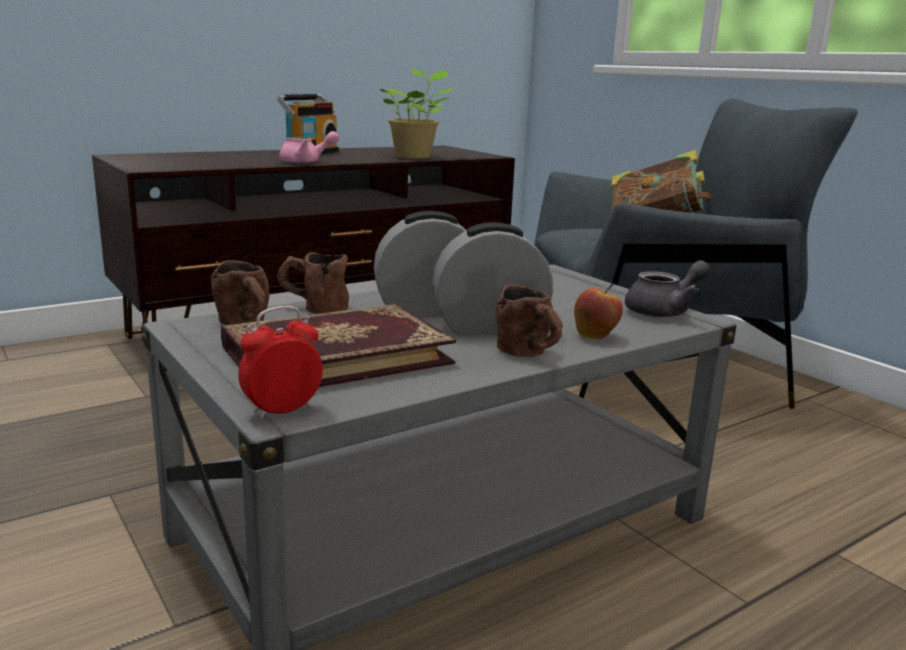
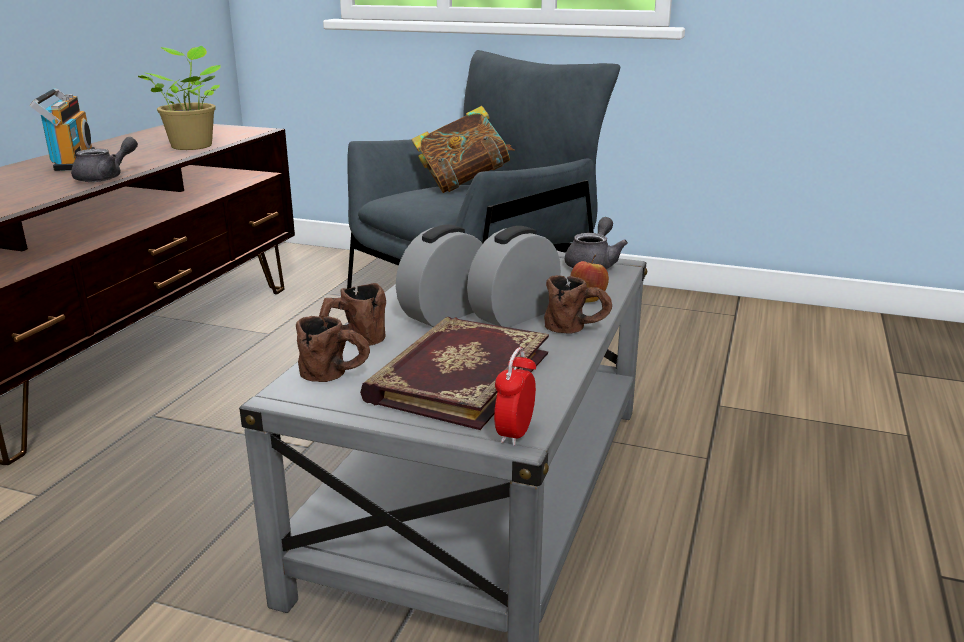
camera: 35 degrees left, 5 degrees up
pink teapot [279,131,339,164] -> grey teapot [71,137,138,182]

